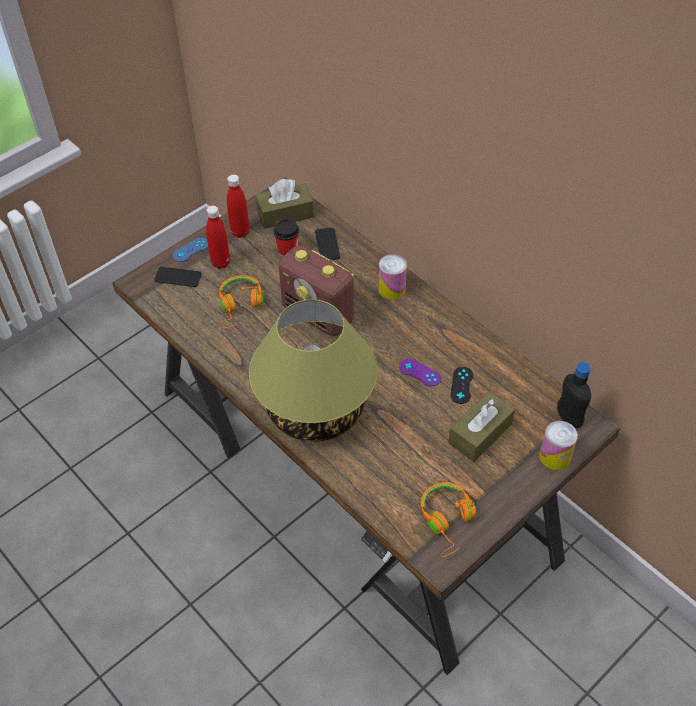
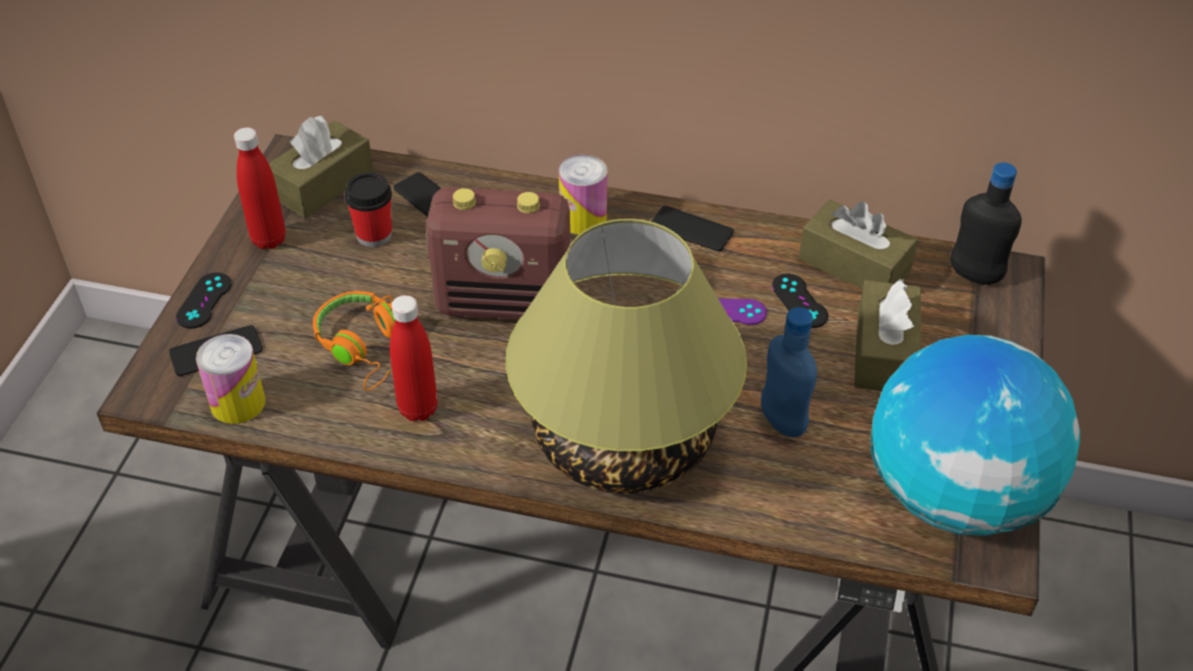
camera: 35 degrees left, 5 degrees down
blue game controller [173,238,208,262] -> black game controller [176,272,231,329]
red bottle [206,205,230,269] -> red bottle moved to [390,295,438,421]
orange headphones [421,482,476,557] -> globe [871,335,1080,536]
can [539,421,578,470] -> can moved to [196,334,266,424]
none -> phone [651,206,734,252]
none -> blue bottle [761,307,817,437]
none -> brown tissue box [798,200,918,289]

